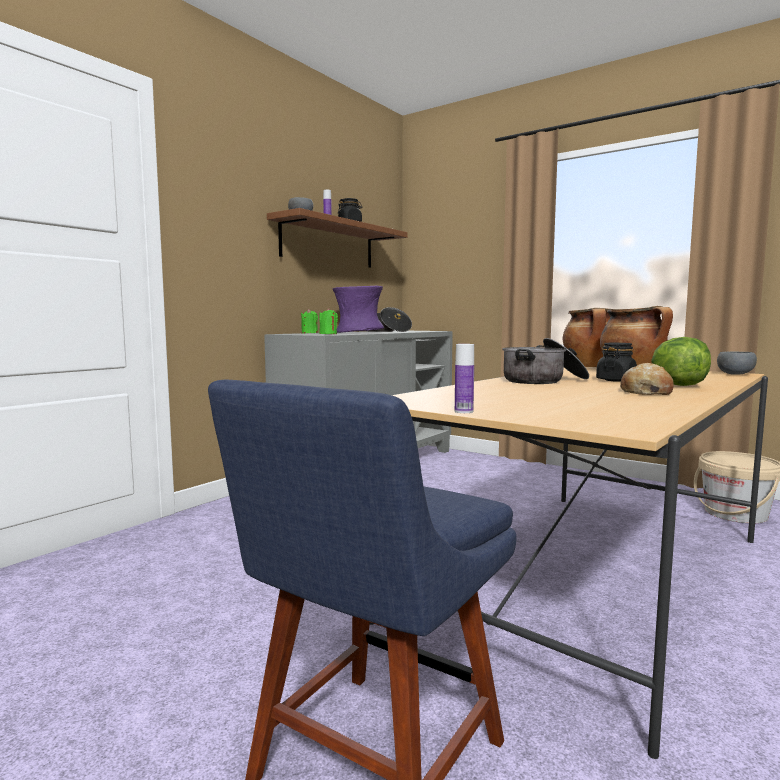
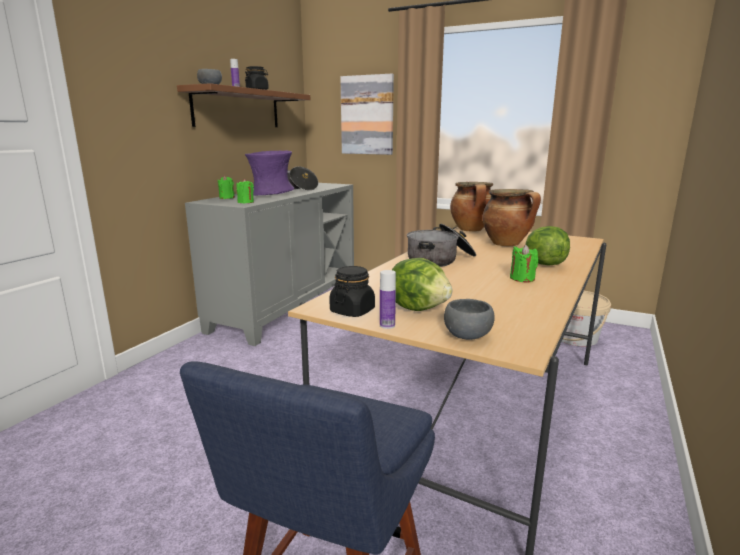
camera: 10 degrees left, 10 degrees up
black jar [596,343,637,382] -> black jar moved to [329,266,375,317]
bread [620,363,674,395] -> green candle [510,245,538,282]
grey bowl [717,351,757,375] -> grey bowl moved to [444,299,495,340]
none -> picture [340,74,394,155]
none -> lettuce [392,258,453,311]

